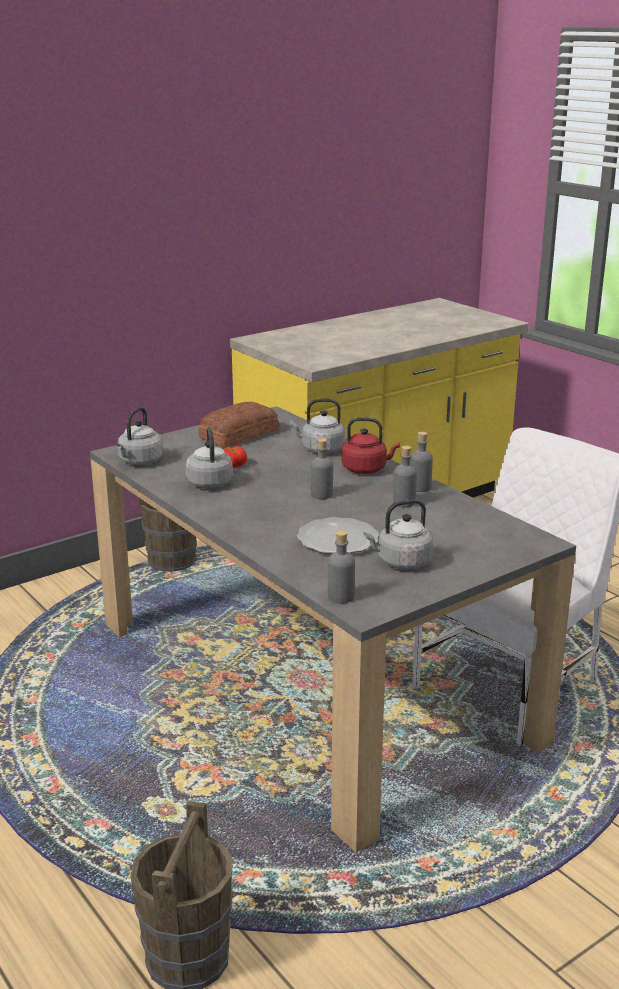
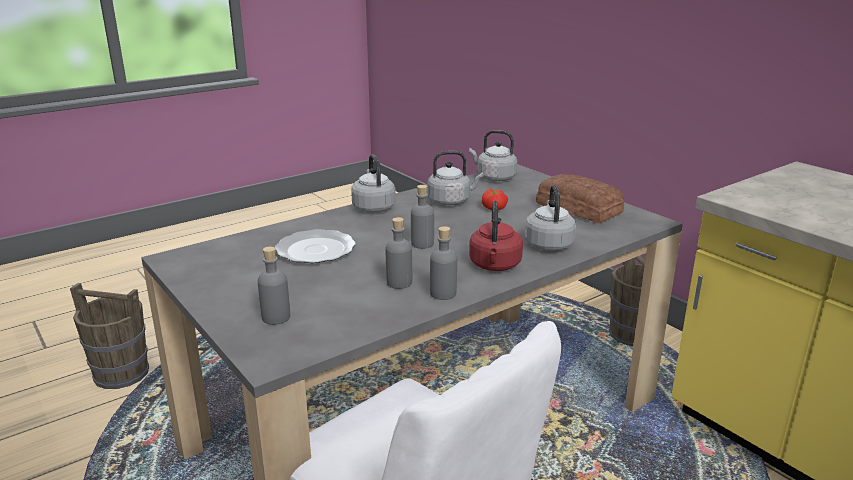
camera: 90 degrees right, 0 degrees up
grey bottle [328,530,355,603] -> grey bottle moved to [258,247,290,325]
grey kettle [363,499,433,569] -> grey kettle moved to [351,154,396,212]

